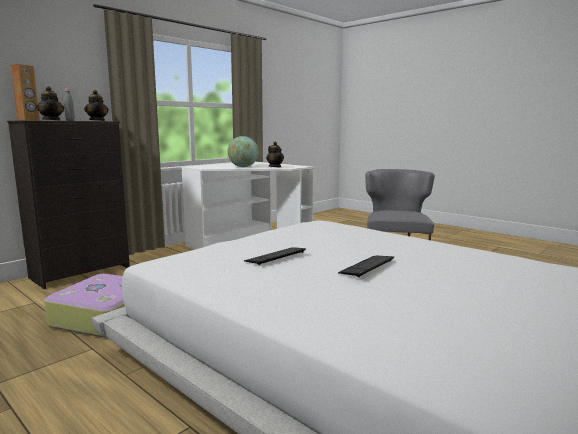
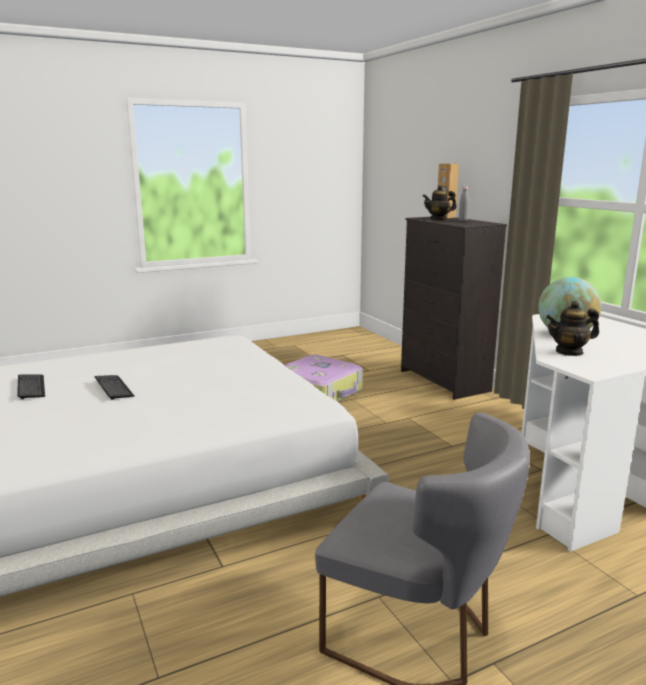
camera: 110 degrees right, 5 degrees up
teapot [84,90,109,121] -> none
keyboard [244,247,306,265] -> keyboard moved to [17,374,45,399]

